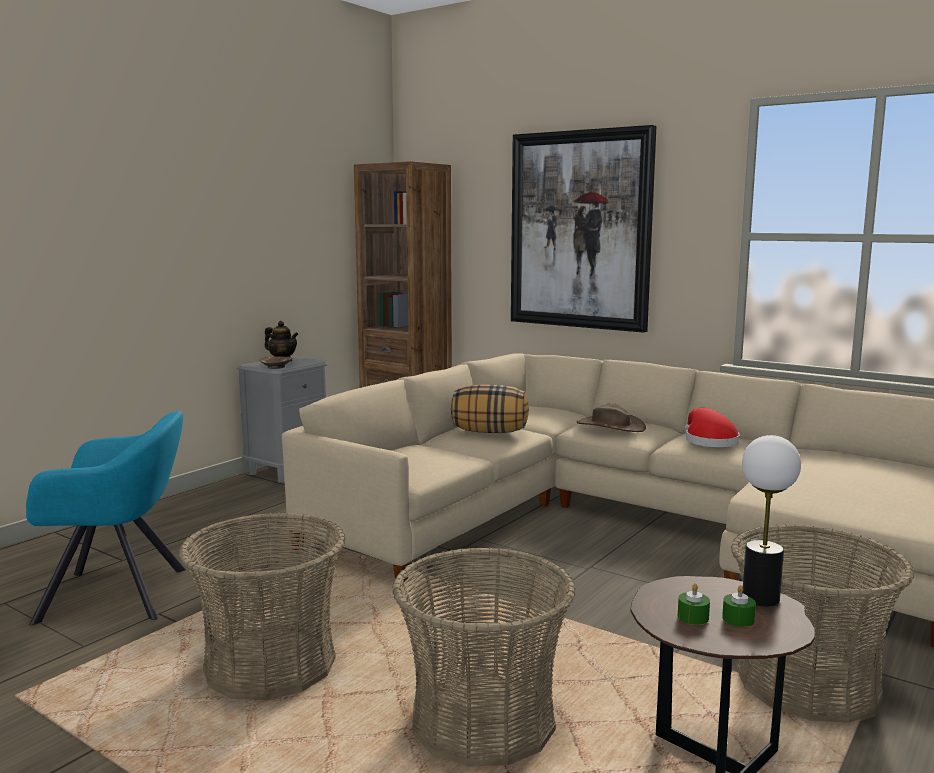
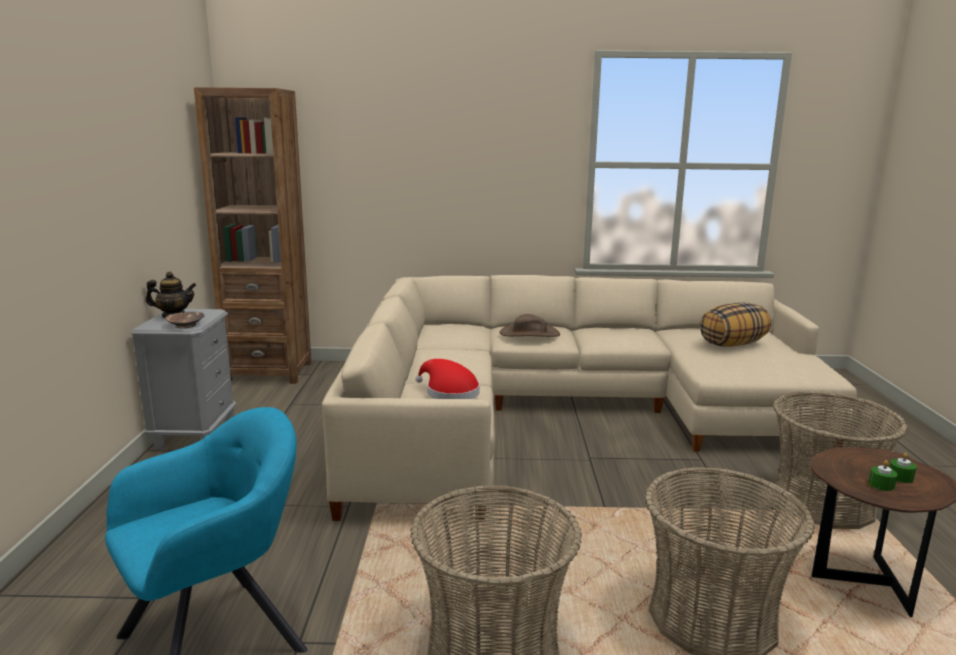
camera: 35 degrees left, 5 degrees up
pillow [451,384,529,433] -> pillow moved to [700,302,771,347]
picture [511,125,657,333] -> none
red hat [684,408,740,447] -> red hat moved to [415,359,480,399]
table lamp [742,435,801,606] -> none

